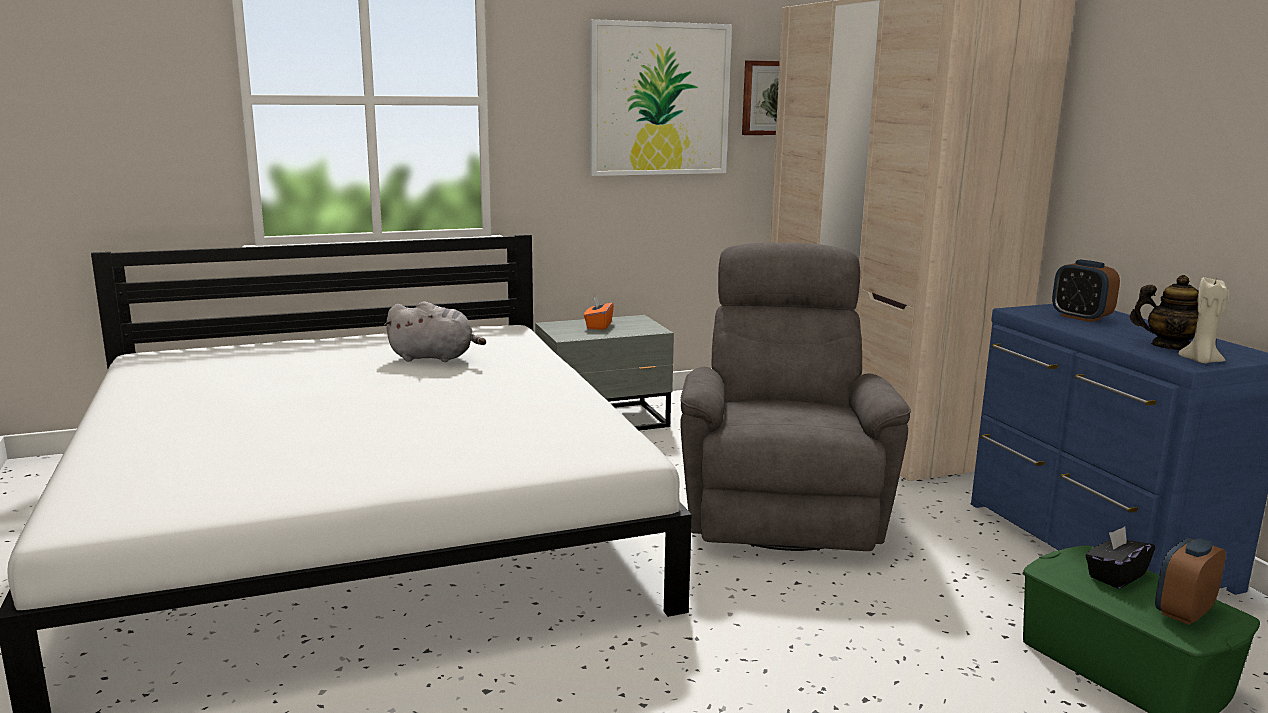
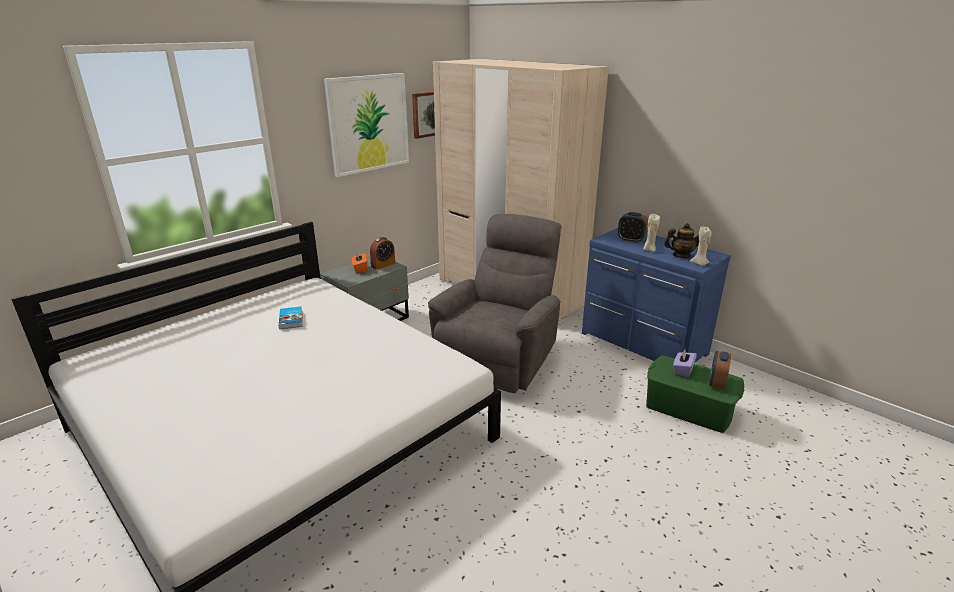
camera: 25 degrees left, 10 degrees up
grey plush toy [384,301,486,362] -> book [279,306,303,329]
grey armchair [680,242,911,551] -> grey armchair turned 45 degrees clockwise [428,214,562,393]
black tissue box [1086,526,1155,589] -> purple tissue box [673,349,697,377]
none -> alarm clock [370,237,395,270]
none -> beige candle [643,214,660,252]

